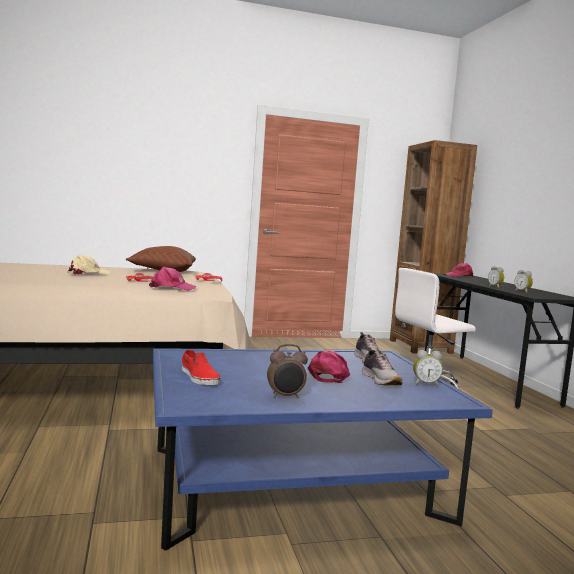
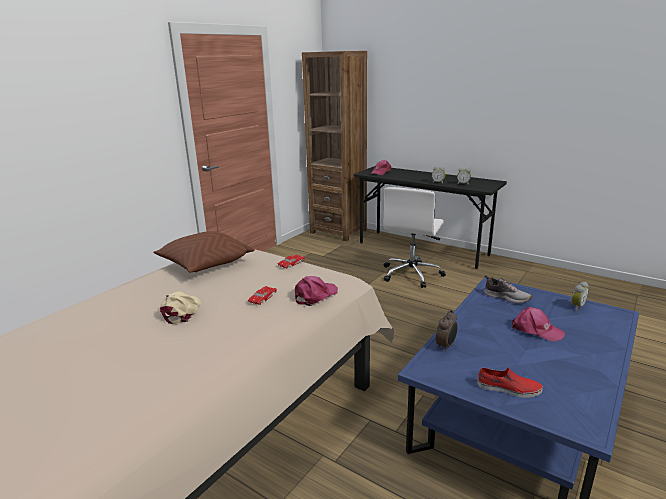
camera: 40 degrees left, 15 degrees up
alarm clock [267,344,308,398] -> alarm clock moved to [436,310,458,351]
pink cap [307,350,350,383] -> pink cap turned 150 degrees clockwise [512,307,565,342]
shoe [362,347,402,385] -> none

